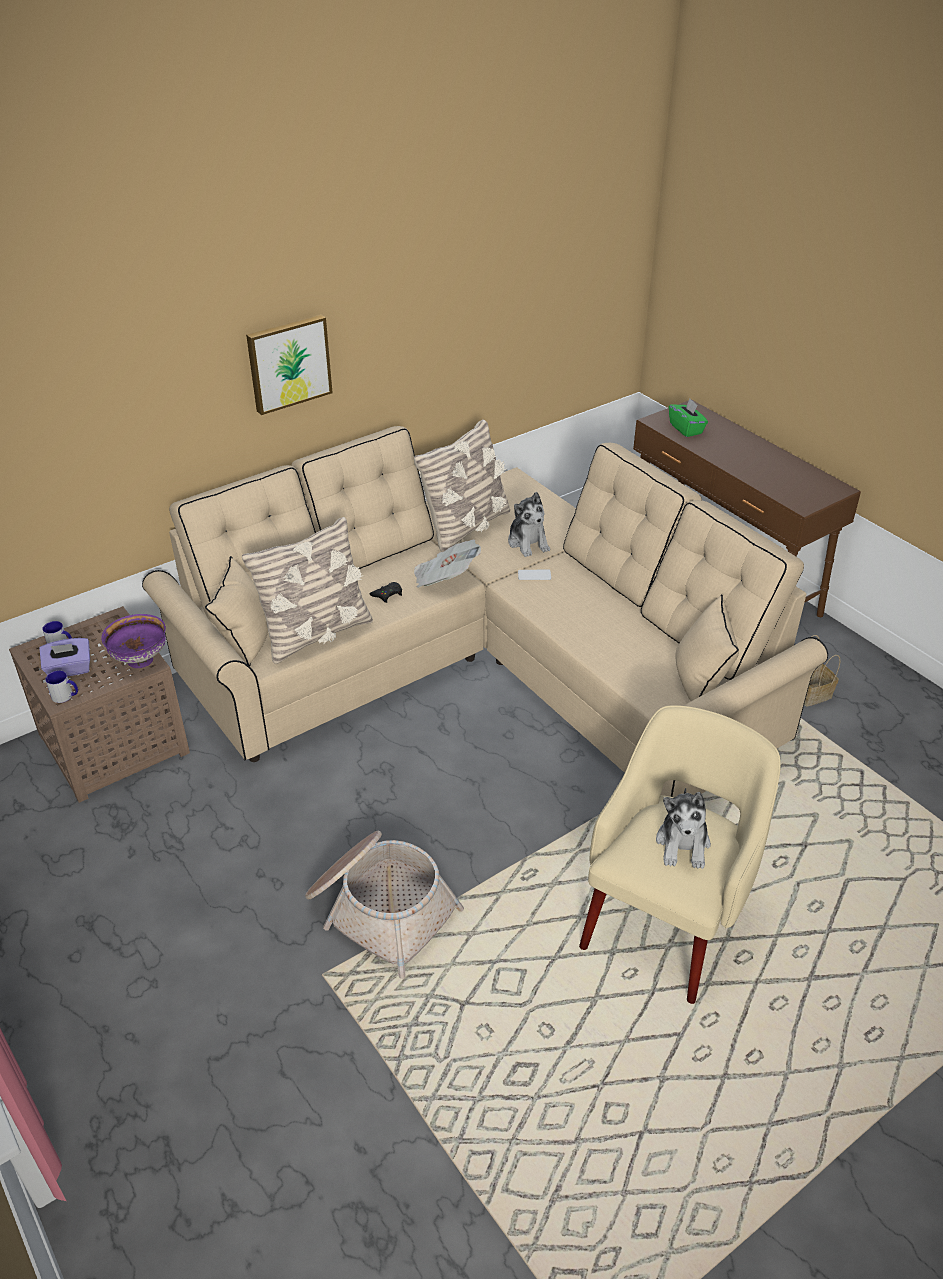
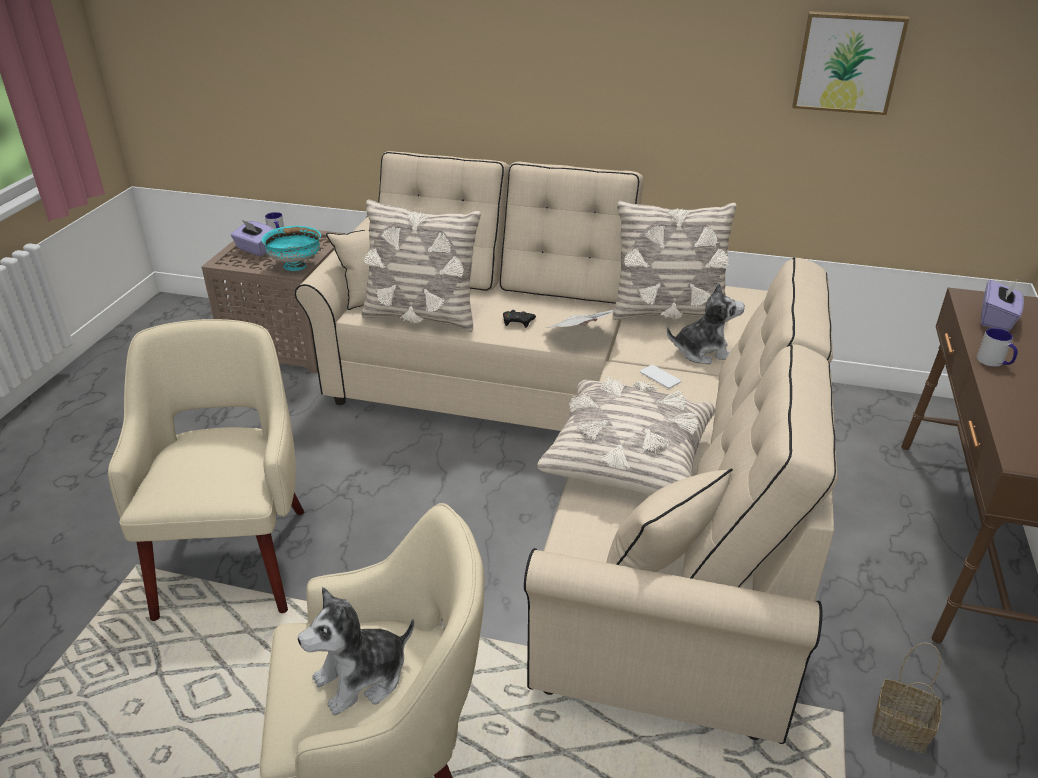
camera: 50 degrees right, 5 degrees down
mug [45,671,78,703] -> mug moved to [977,328,1018,367]
purple bowl [101,614,166,668] -> turquoise bowl [262,226,321,271]
picture [246,314,333,415] -> picture moved to [793,11,909,115]
basket [305,831,464,979] -> beige armchair [108,319,304,621]
plush toy [508,492,550,557] -> plush toy turned 120 degrees counterclockwise [667,283,745,364]
green tissue box [669,399,708,437] -> purple tissue box [981,280,1024,331]
none -> beige pillow [537,376,715,495]

